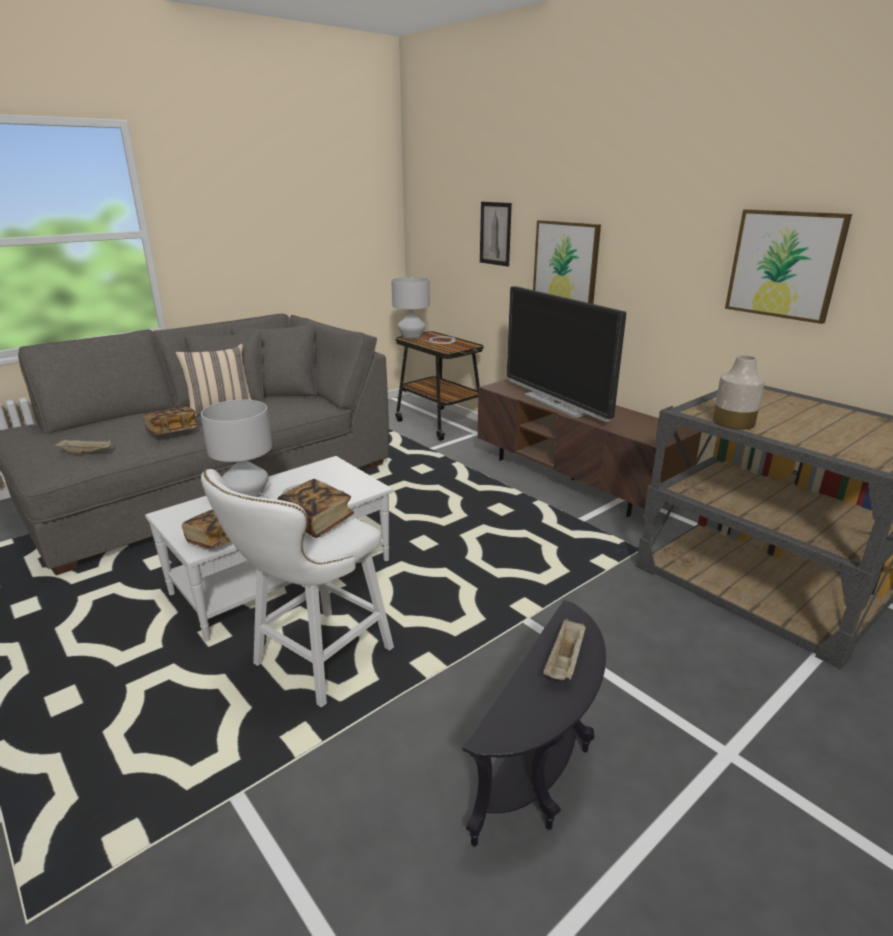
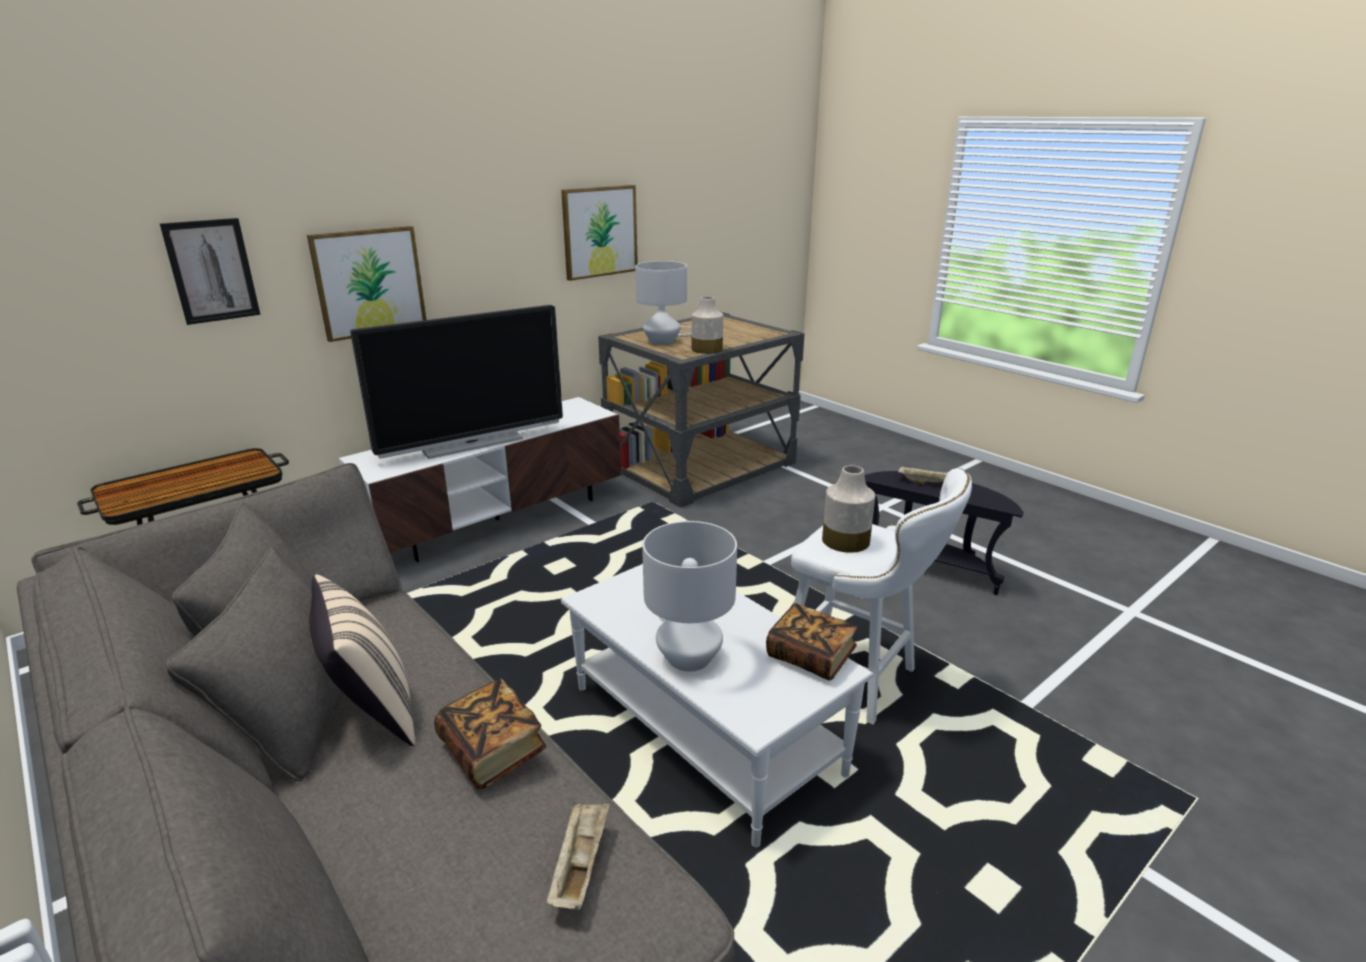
camera: 90 degrees left, 0 degrees up
book [277,479,354,538] -> beige vase [822,465,875,553]
white table lamp [392,277,456,344] -> white table lamp moved to [635,261,692,345]
brown tv stand [477,379,702,517] -> white tv stand [339,397,621,562]

